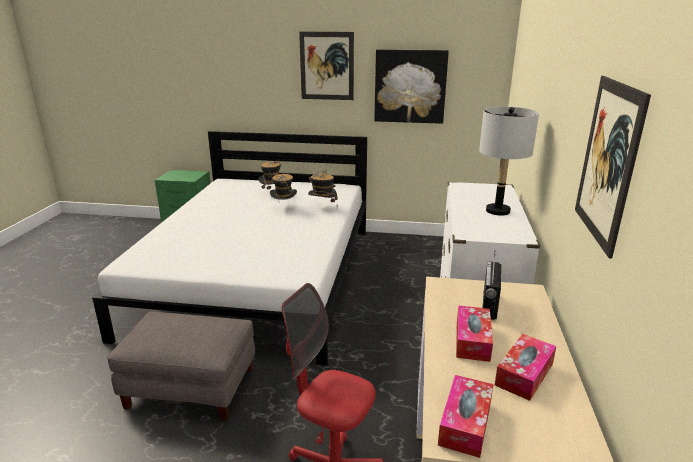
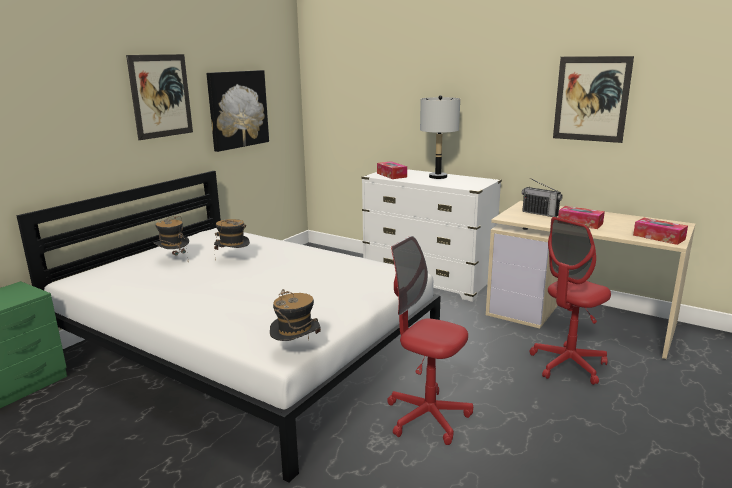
camera: 65 degrees left, 5 degrees down
grey ottoman [107,312,255,421] -> red office chair [387,236,473,445]
hat [308,170,338,207] -> hat moved to [270,289,321,341]
tissue box [495,334,556,401] -> tissue box moved to [377,161,407,179]

